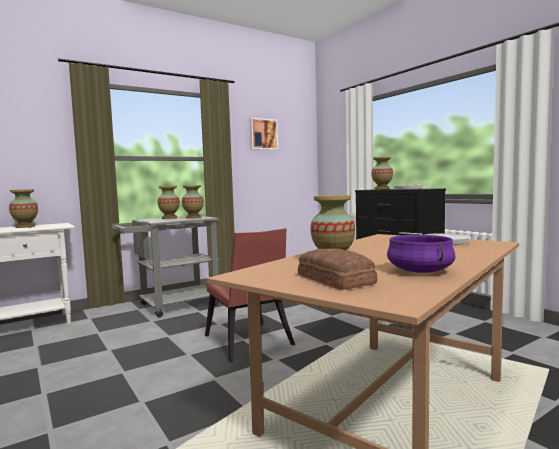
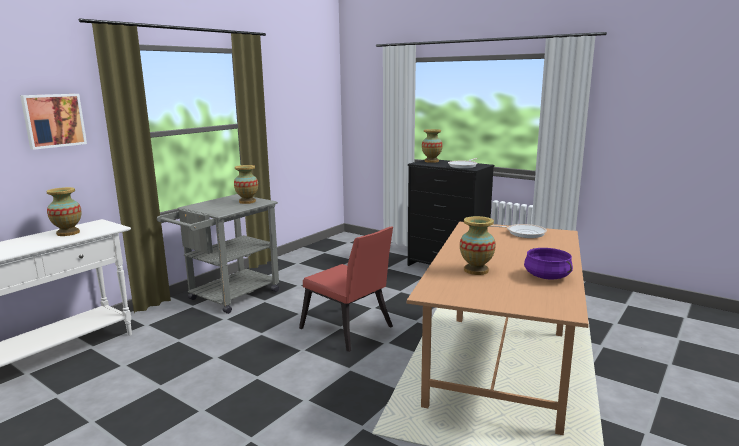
camera: 20 degrees left, 10 degrees up
vase [158,186,180,219] -> none
picture [249,118,278,150] -> picture moved to [20,94,87,150]
bread [298,248,377,290] -> none

